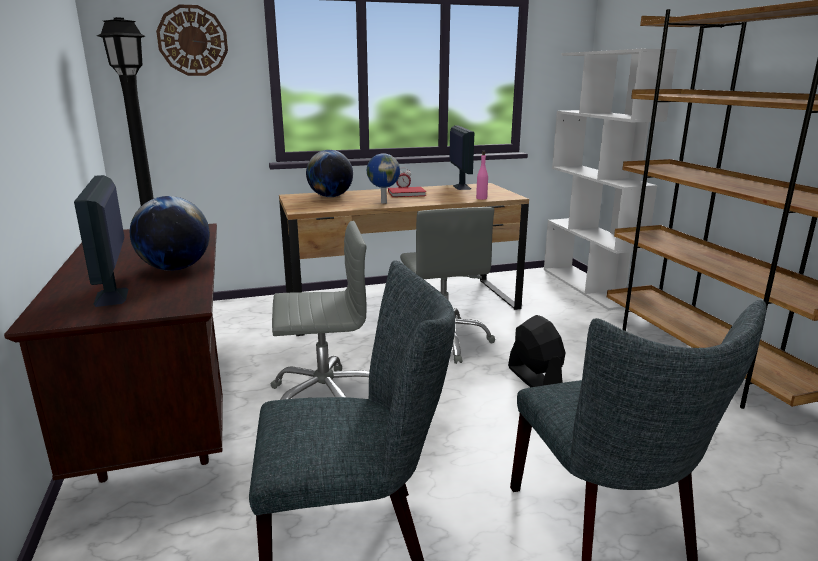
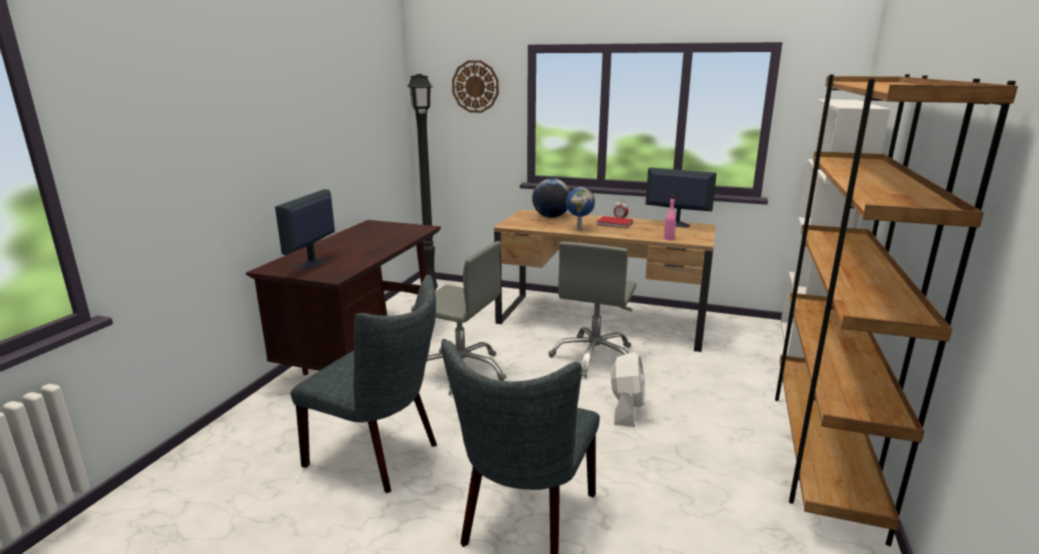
camera: 35 degrees right, 0 degrees up
globe [130,196,210,271] -> none
monitor [449,126,474,190] -> monitor turned 90 degrees counterclockwise [646,168,717,228]
black fan [508,315,566,387] -> white fan [611,352,645,427]

